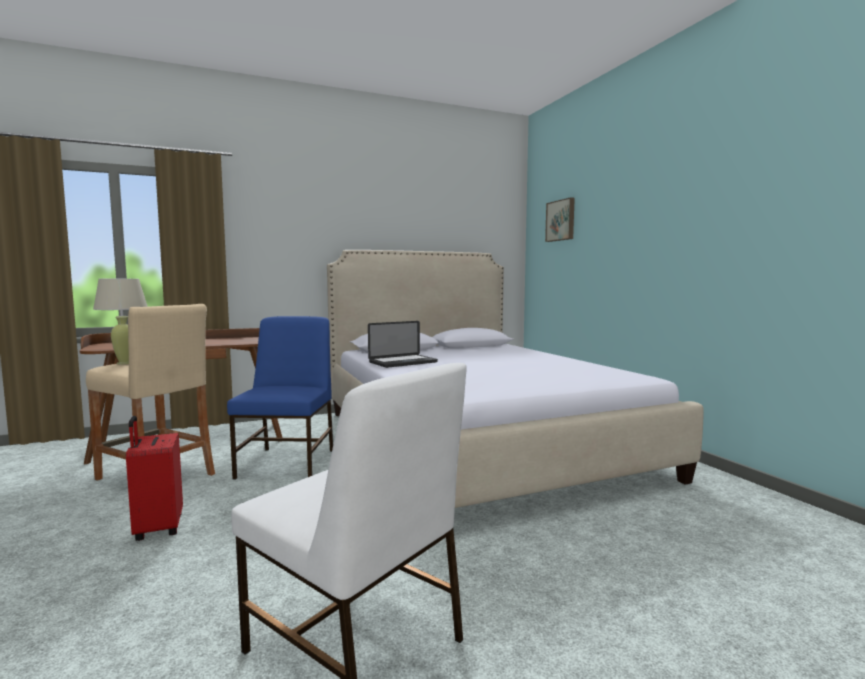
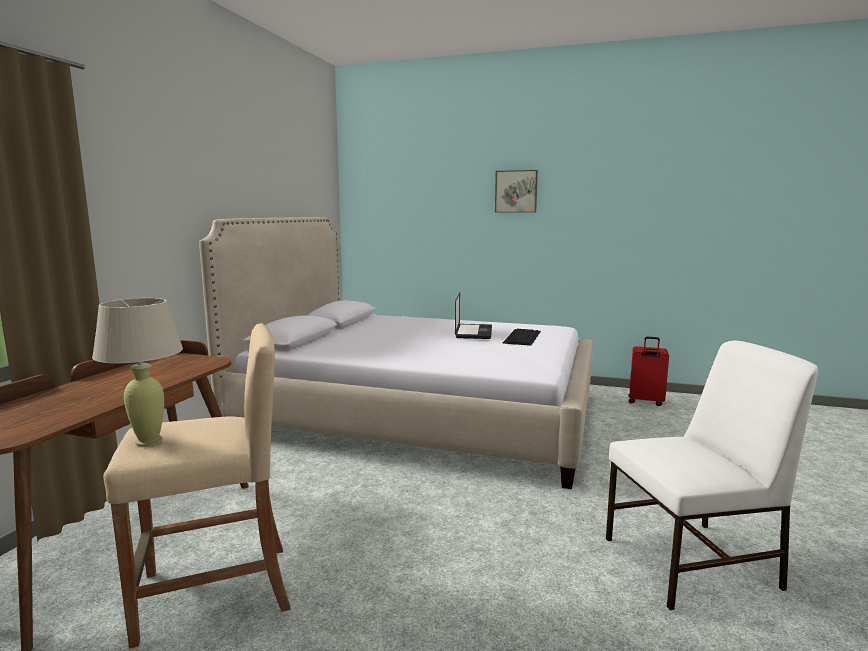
camera: 50 degrees left, 5 degrees up
red suitcase [126,416,183,541] -> red suitcase moved to [629,337,669,406]
blue chair [227,316,333,480] -> none
laptop [368,321,438,368] -> laptop moved to [455,292,492,339]
picture [545,197,575,242] -> picture moved to [495,170,538,213]
none -> keyboard [503,329,541,346]

